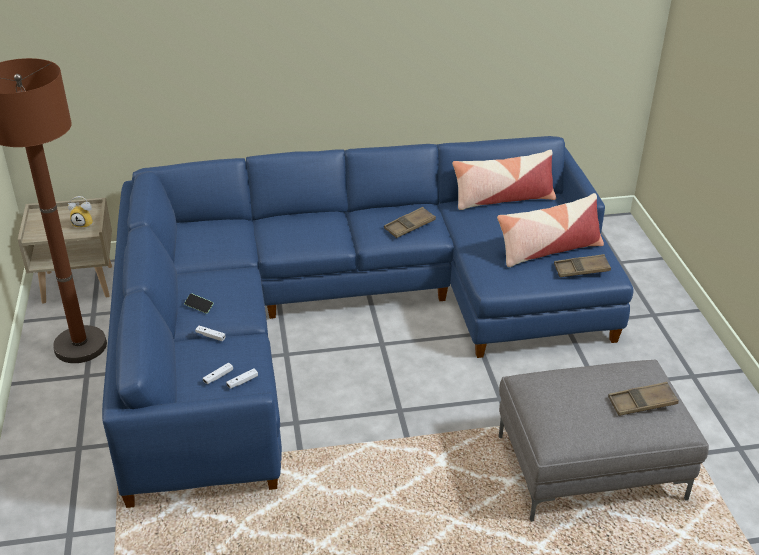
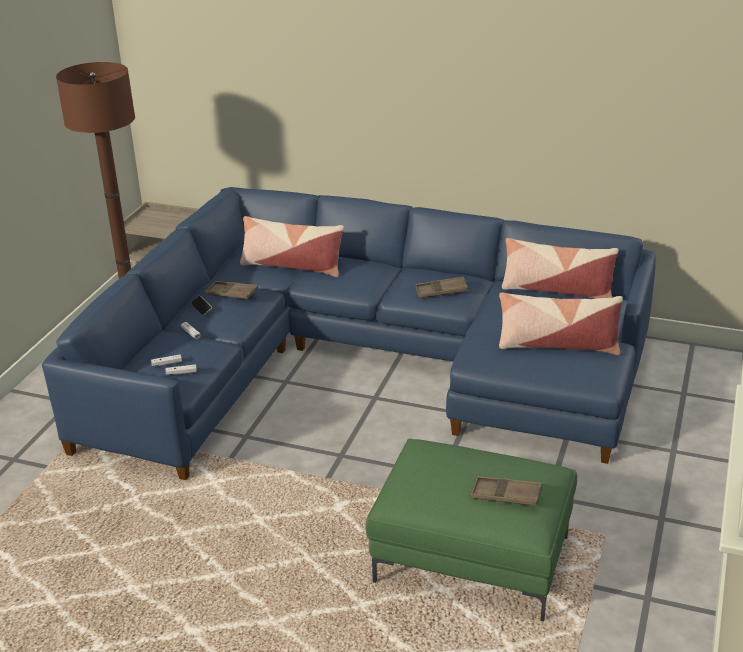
camera: 30 degrees right, 5 degrees down
alarm clock [68,196,93,229] -> none
grey ottoman [499,360,709,522] -> green ottoman [365,439,577,622]
brown tray [554,254,611,277] -> brown tray moved to [204,281,258,299]
none -> pillow [240,216,344,277]

